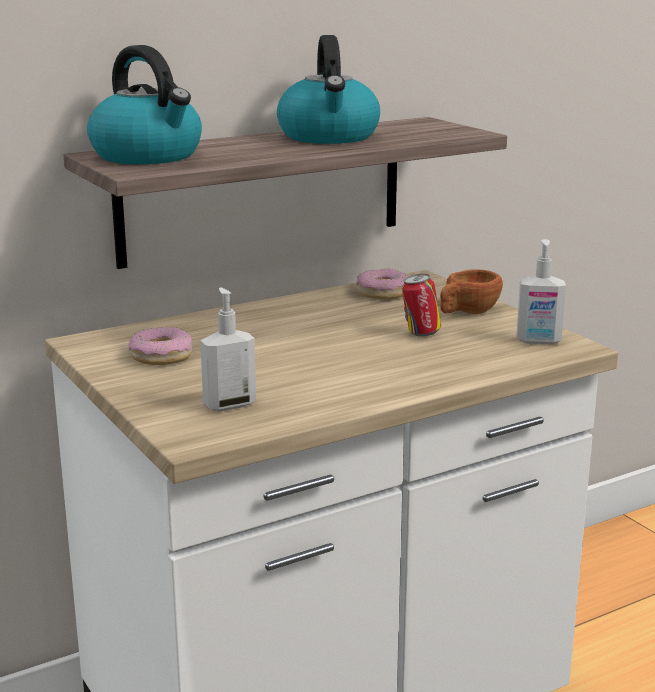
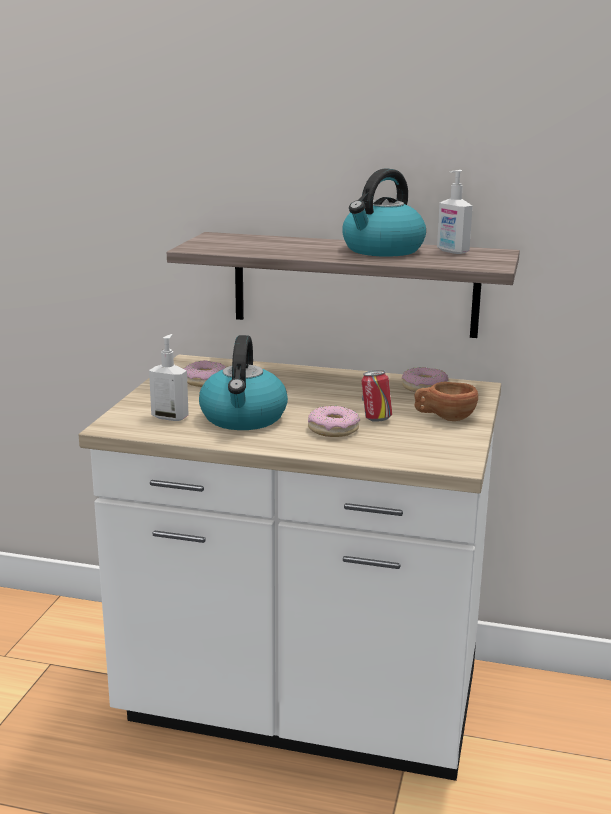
camera: 45 degrees right, 0 degrees up
kettle [87,45,202,164] -> kettle moved to [199,335,288,430]
soap dispenser [517,239,566,344] -> soap dispenser moved to [437,170,473,254]
none -> donut [308,406,360,437]

